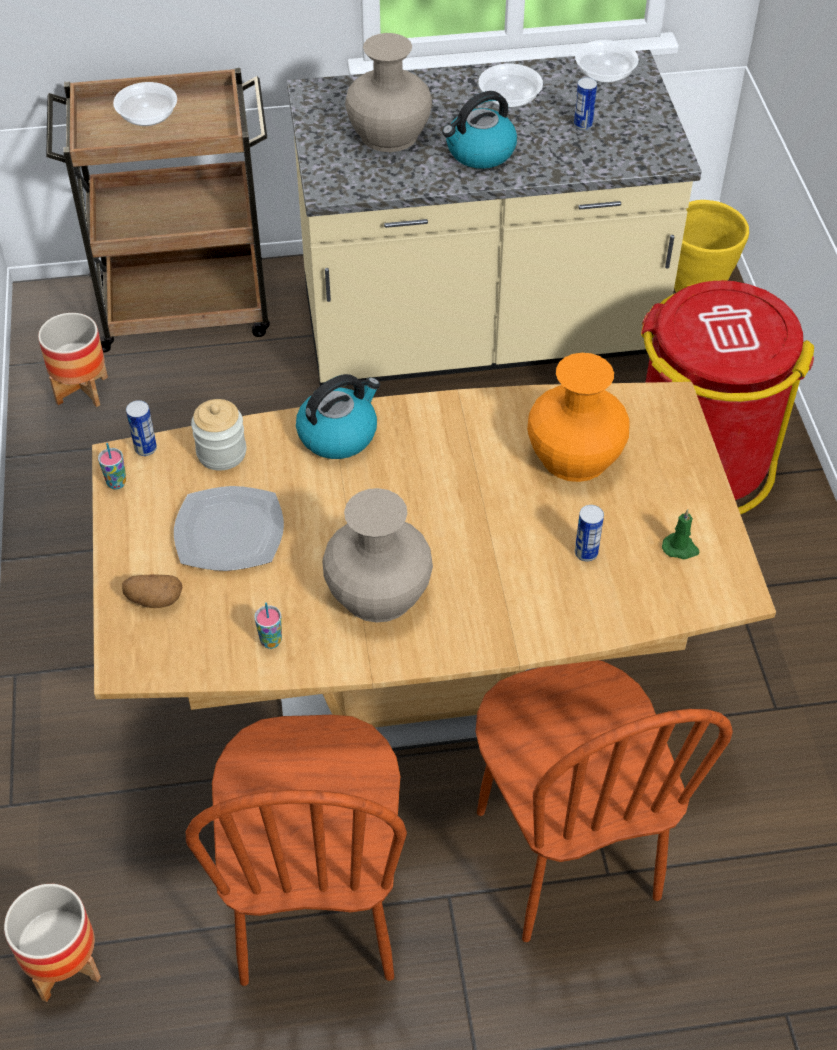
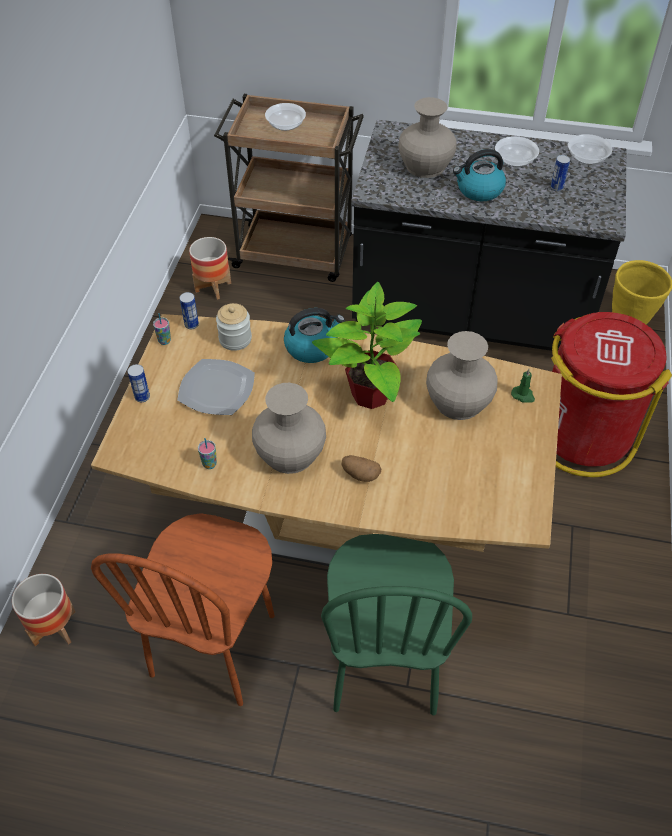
camera: 20 degrees right, 0 degrees up
potato [122,574,182,608] -> potato moved to [341,455,381,482]
beige counter [287,50,702,386] -> black counter [351,120,626,351]
brown chair [475,660,733,942] -> green chair [321,534,472,715]
orange vase [527,353,630,482] -> beige vase [426,331,498,420]
can [575,505,604,562] -> can moved to [128,364,150,402]
green candle [662,509,700,559] -> green candle moved to [511,369,535,403]
none -> potted plant [312,282,422,409]

